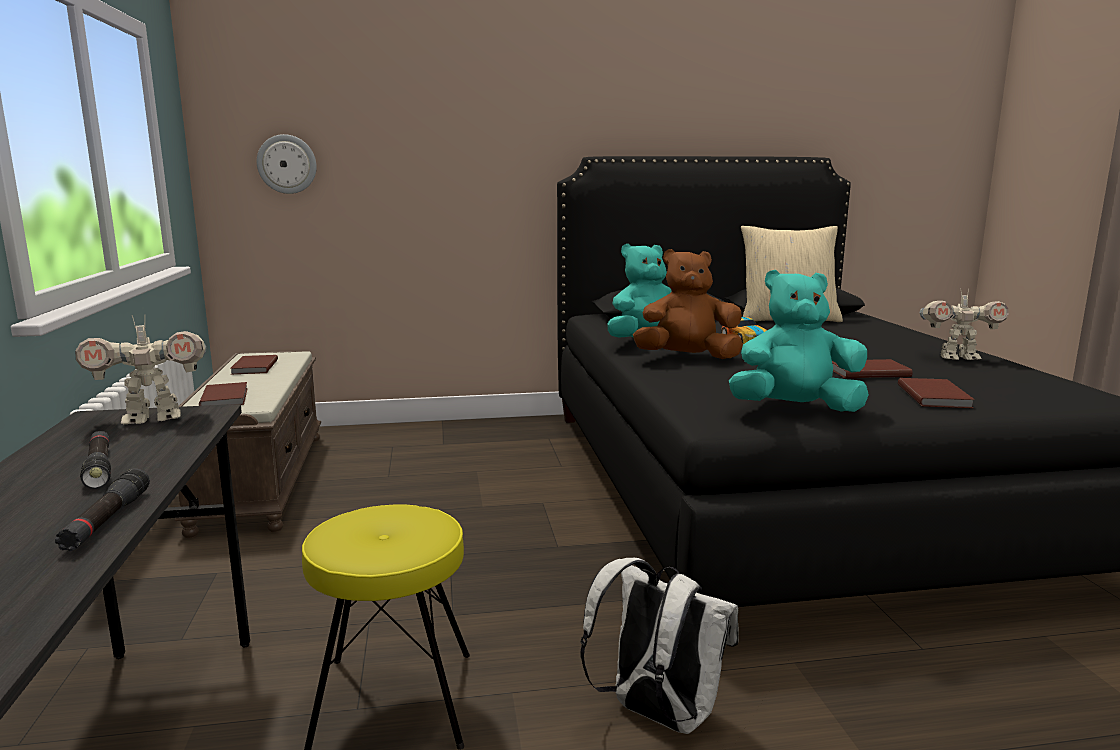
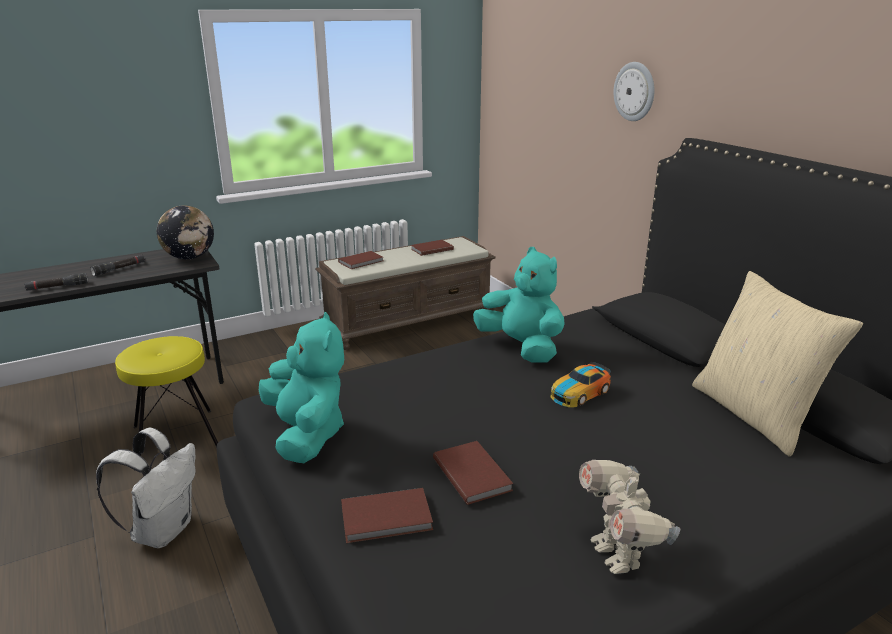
camera: 70 degrees right, 10 degrees up
toy robot [75,315,206,424] -> globe [157,205,214,259]
wall clock [257,134,317,194] -> wall clock moved to [614,62,655,121]
brown plush toy [633,249,743,359] -> none

